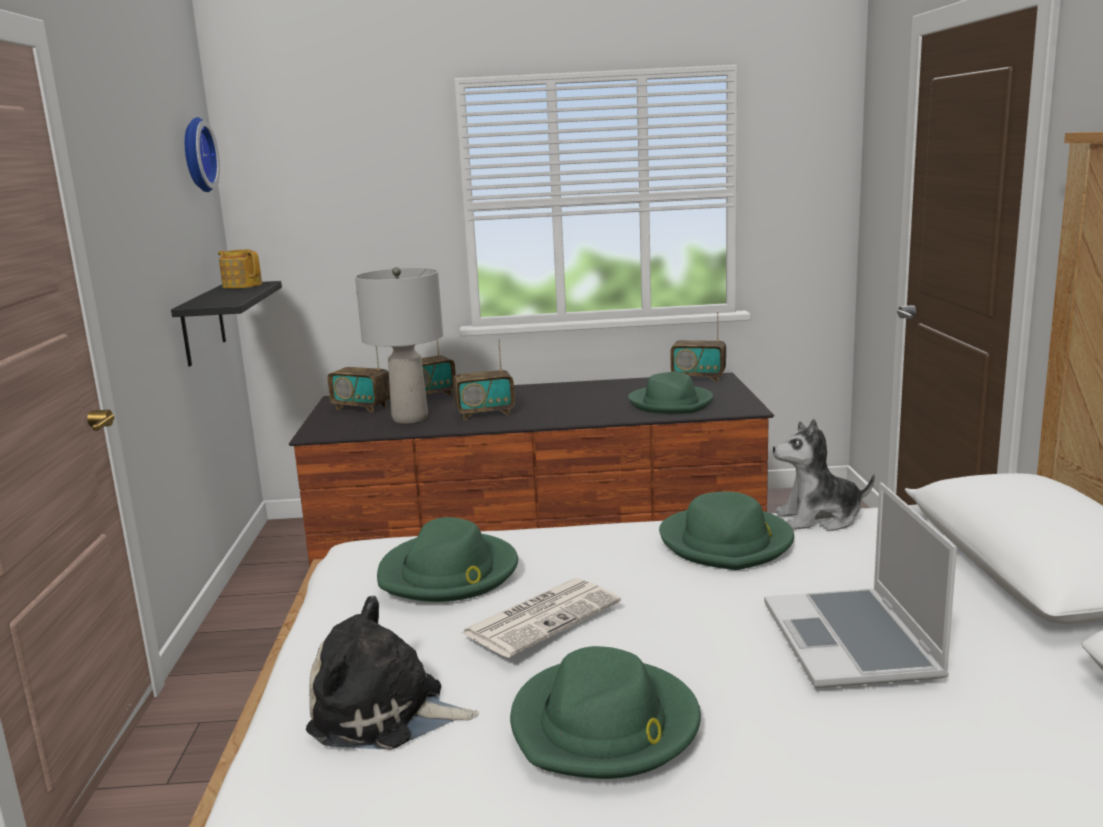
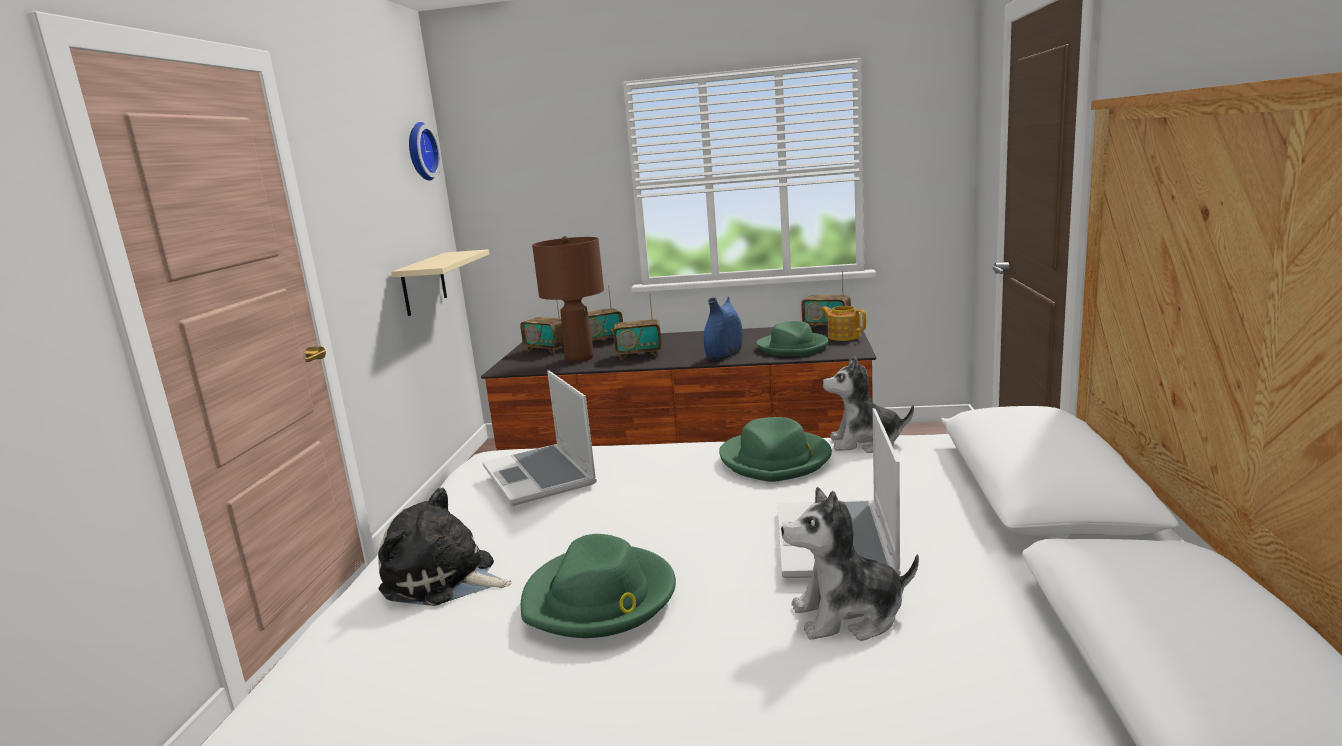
camera: 10 degrees right, 0 degrees up
black shelf [171,281,282,366] -> beige shelf [391,249,490,316]
teapot [218,249,262,289] -> teapot moved to [821,306,866,341]
grey table lamp [355,267,443,424] -> brown table lamp [532,236,604,362]
green hat [377,517,518,602] -> laptop [482,370,597,506]
newspaper [460,578,621,658] -> none
none -> blue vase [704,297,743,360]
none -> plush toy [781,487,919,641]

